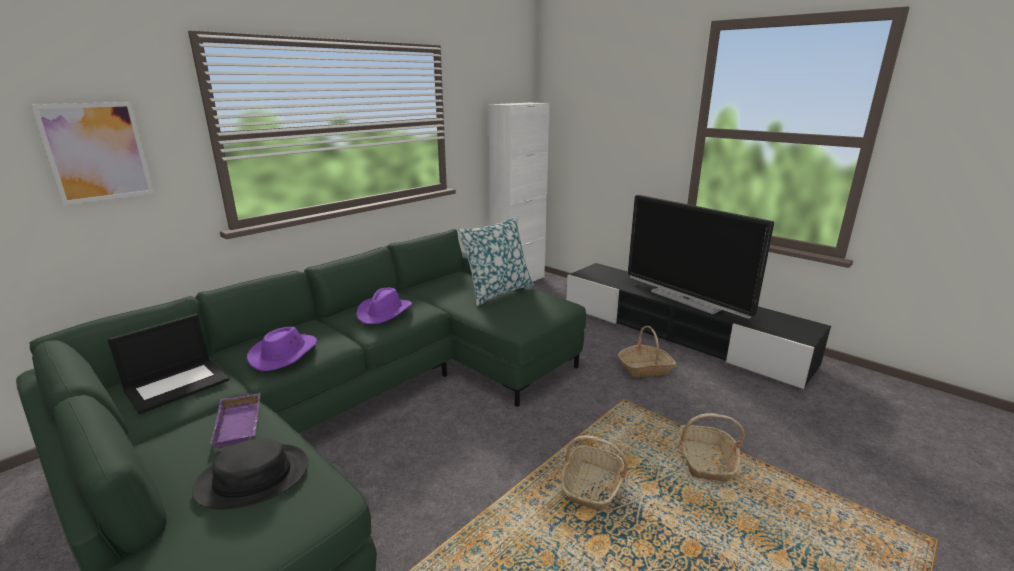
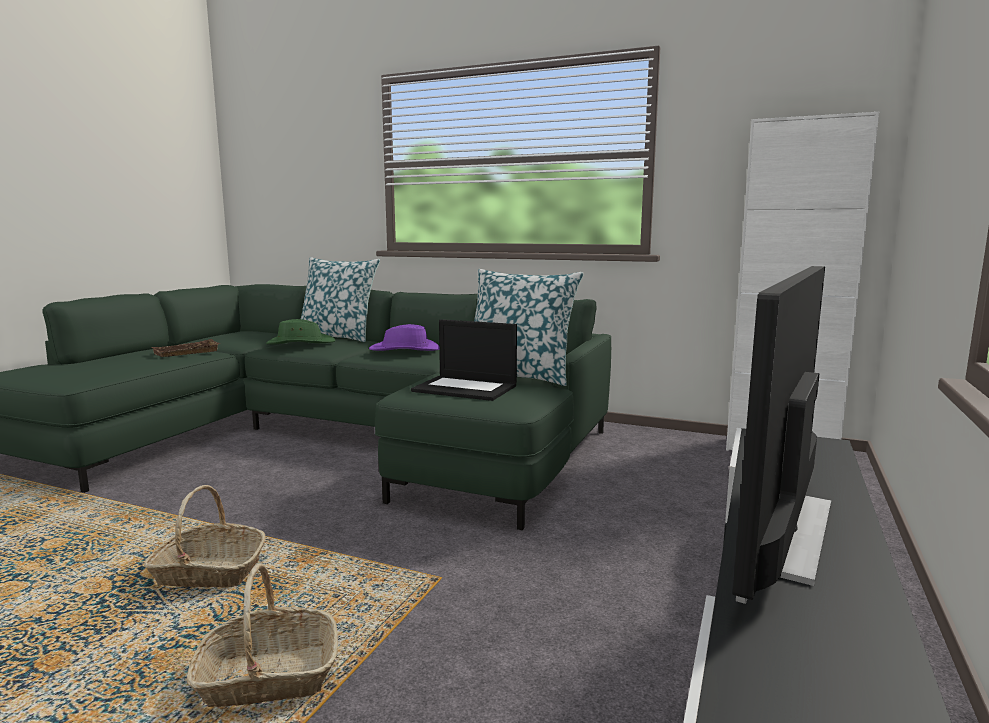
camera: 70 degrees right, 10 degrees down
picture [30,102,154,205] -> none
laptop [107,314,230,414] -> laptop moved to [411,319,517,401]
black hat [192,438,308,509] -> none
purple tray [210,393,261,449] -> brown tray [152,339,220,357]
purple hat [247,327,317,371] -> green hat [266,319,335,345]
basket [618,326,676,377] -> none
none -> pillow [301,257,380,342]

